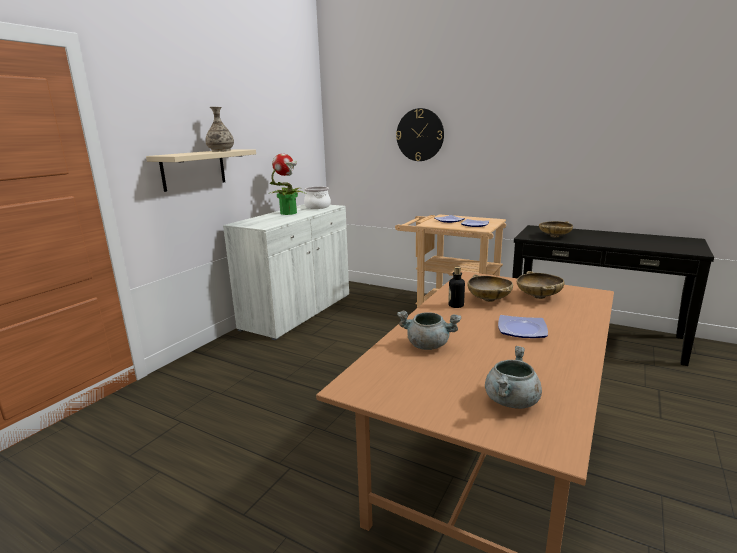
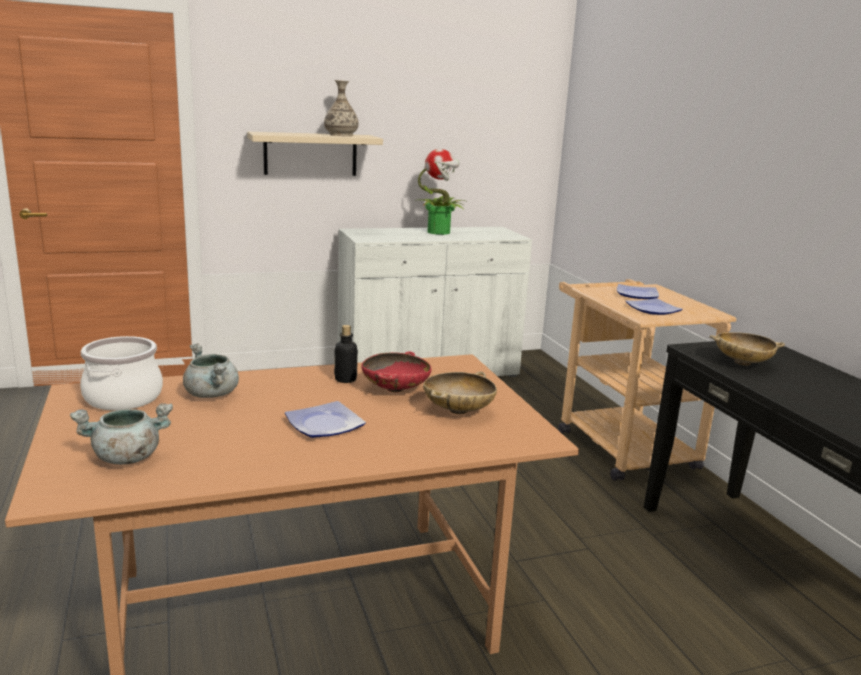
camera: 40 degrees right, 0 degrees up
cooking pot [304,187,331,209] -> cooking pot moved to [80,336,163,410]
wall clock [396,108,444,161] -> none
beige bowl [467,274,513,302] -> red bowl [361,352,431,392]

